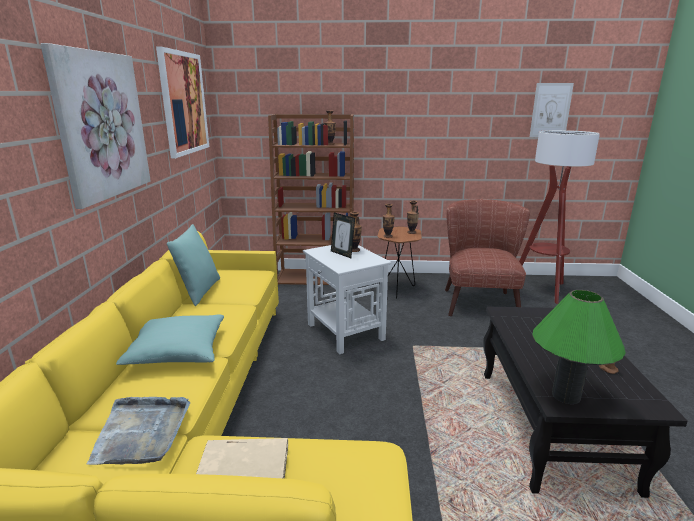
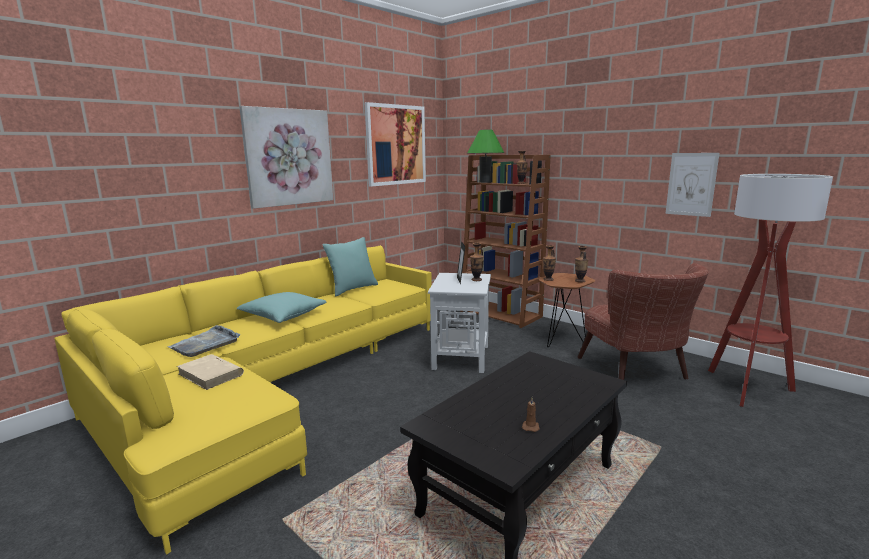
camera: 40 degrees right, 5 degrees down
brown armchair [445,199,530,316] -> brown armchair turned 120 degrees clockwise [578,263,709,380]
picture [530,83,574,137] -> picture moved to [665,153,719,217]
green table lamp [533,290,626,404] -> green table lamp moved to [467,130,504,183]

